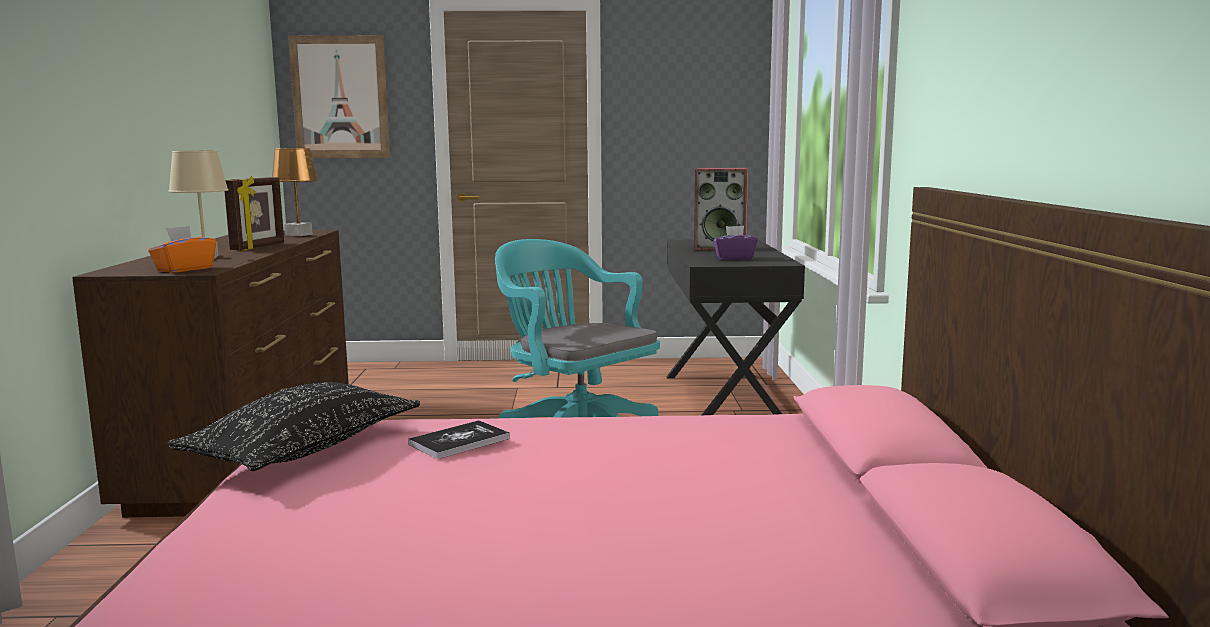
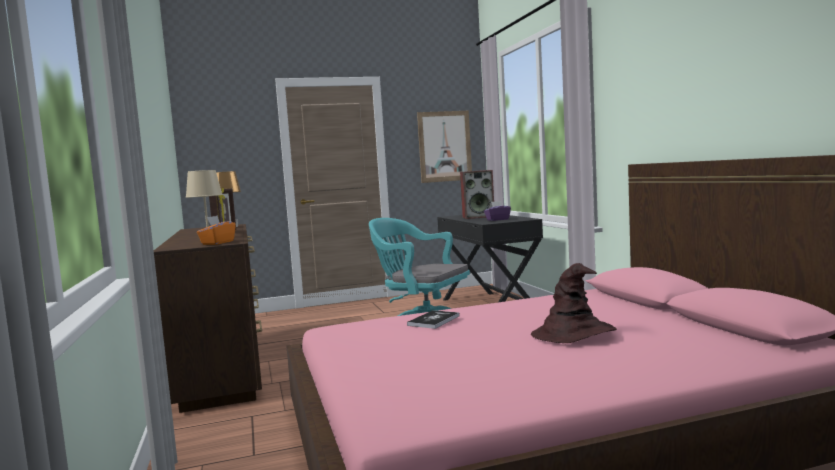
camera: 15 degrees left, 5 degrees down
black pillow [167,382,420,471] -> none
picture [288,35,390,158] -> picture moved to [417,111,472,183]
none -> brown hat [531,263,617,343]

